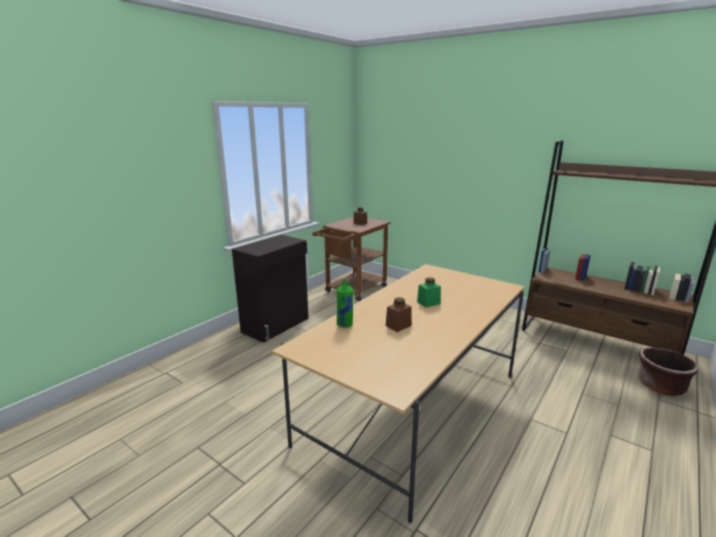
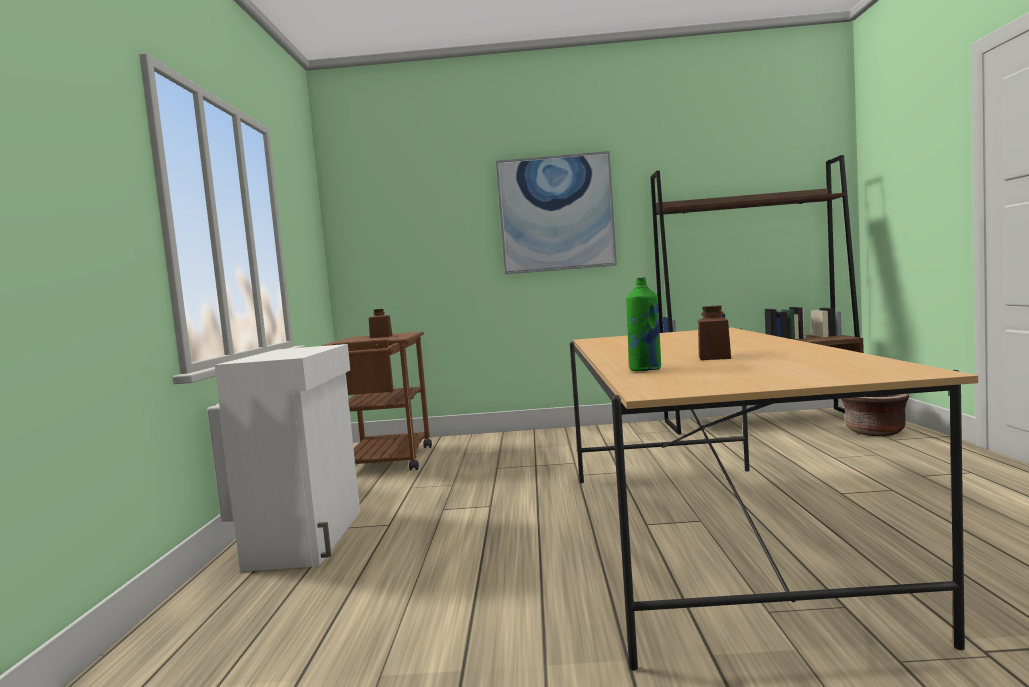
camera: 35 degrees left, 15 degrees down
black cabinet [232,235,308,343] -> white cabinet [215,344,360,572]
green jar [417,277,441,308] -> none
none -> picture [496,151,617,274]

